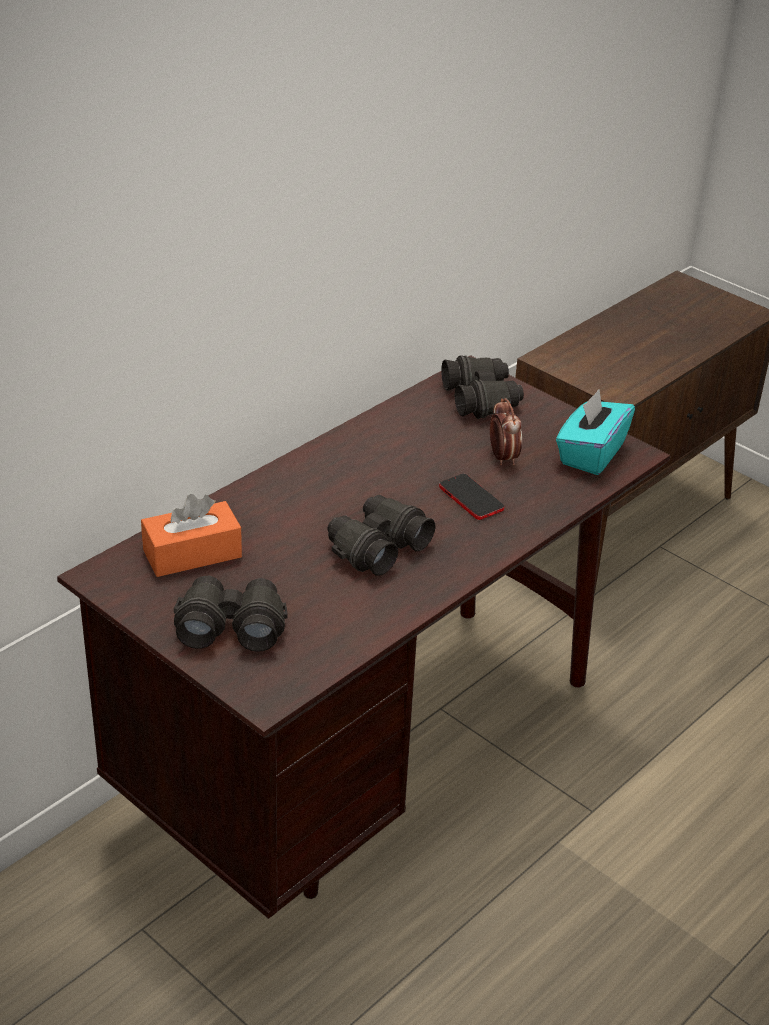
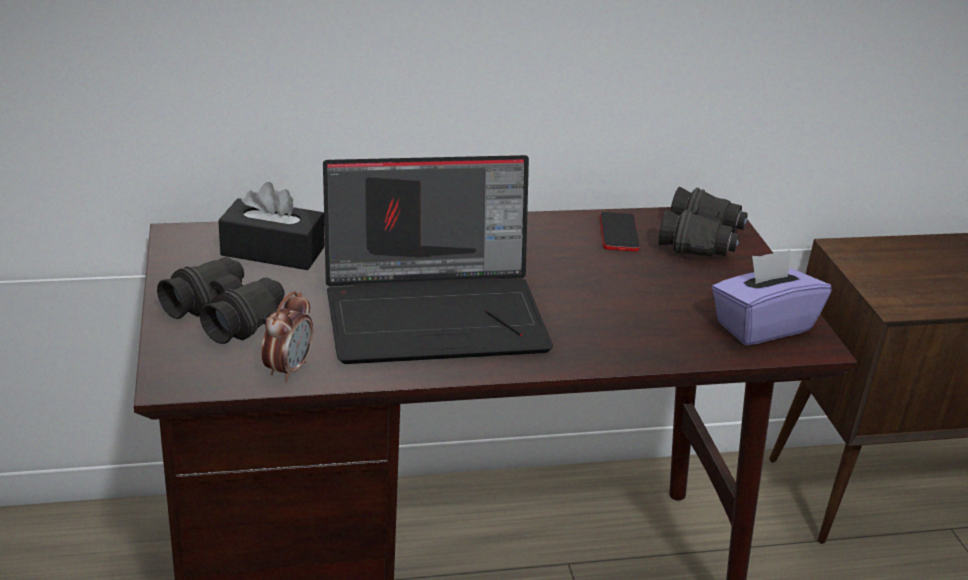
camera: 35 degrees right, 5 degrees down
orange tissue box [141,494,242,577] -> black tissue box [218,182,324,270]
black binoculars [327,495,436,576] -> laptop [323,155,553,364]
phone [439,474,504,520] -> phone moved to [600,212,640,252]
alarm clock [490,398,522,465] -> alarm clock moved to [261,291,313,383]
turquoise tissue box [556,390,635,475] -> purple tissue box [712,250,832,345]

